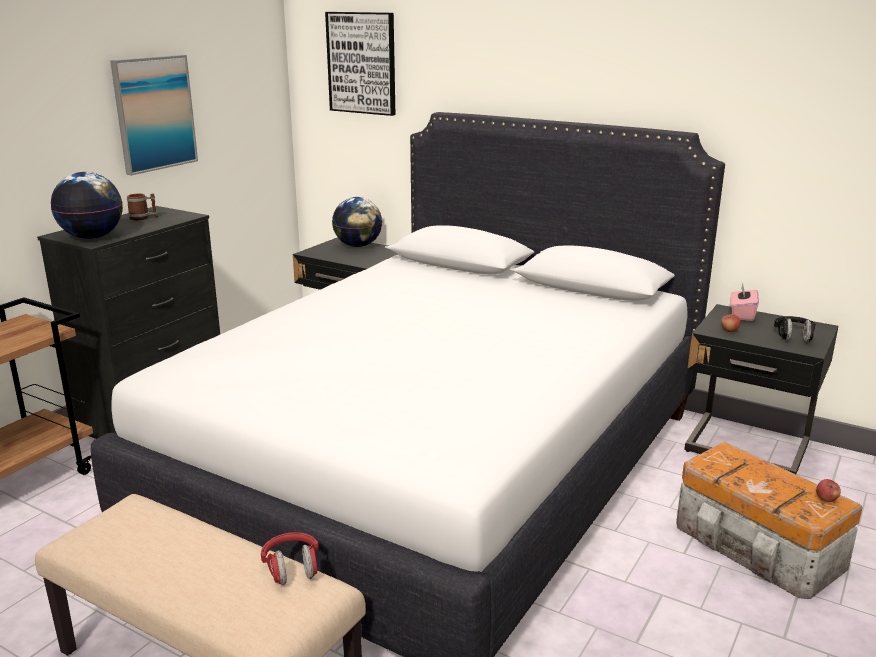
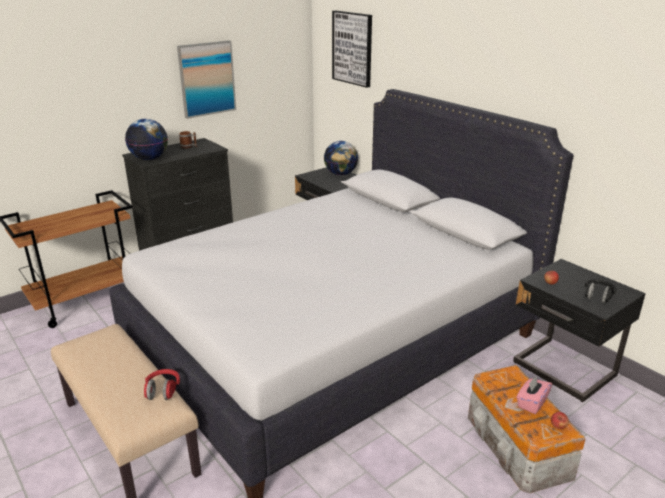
camera: 20 degrees right, 5 degrees up
pink tissue box [730,283,759,321] -> pink tissue box moved to [516,376,552,414]

